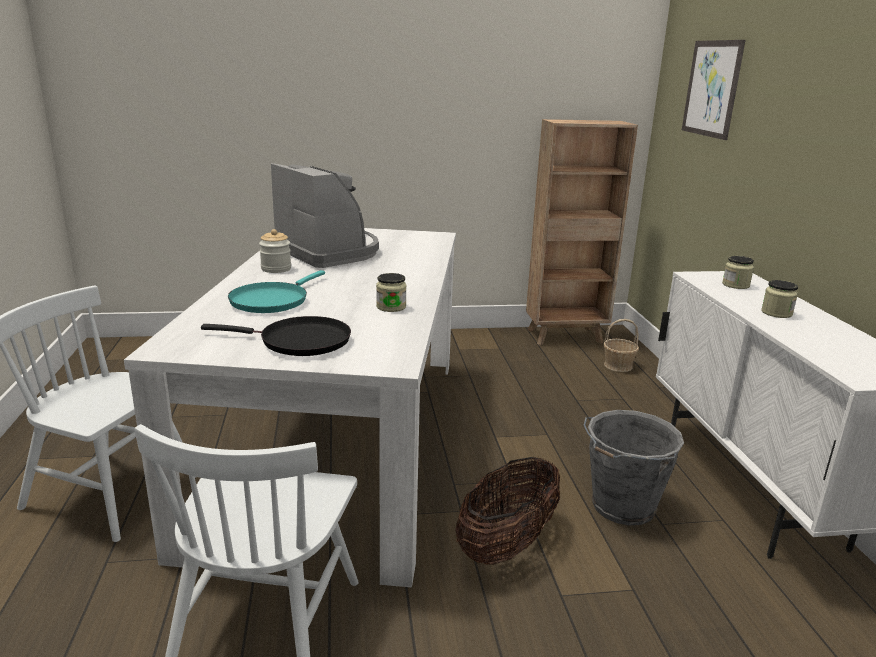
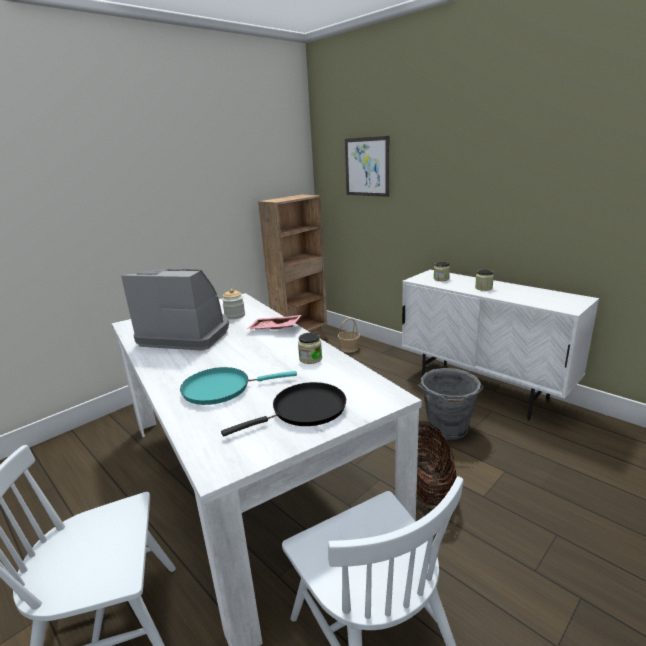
camera: 35 degrees left, 0 degrees up
turquoise frying pan [228,270,325,313] -> turquoise frying pan turned 90 degrees clockwise [180,367,297,405]
jar [259,229,291,273] -> jar moved to [222,289,245,319]
none -> pink tray [247,315,301,330]

